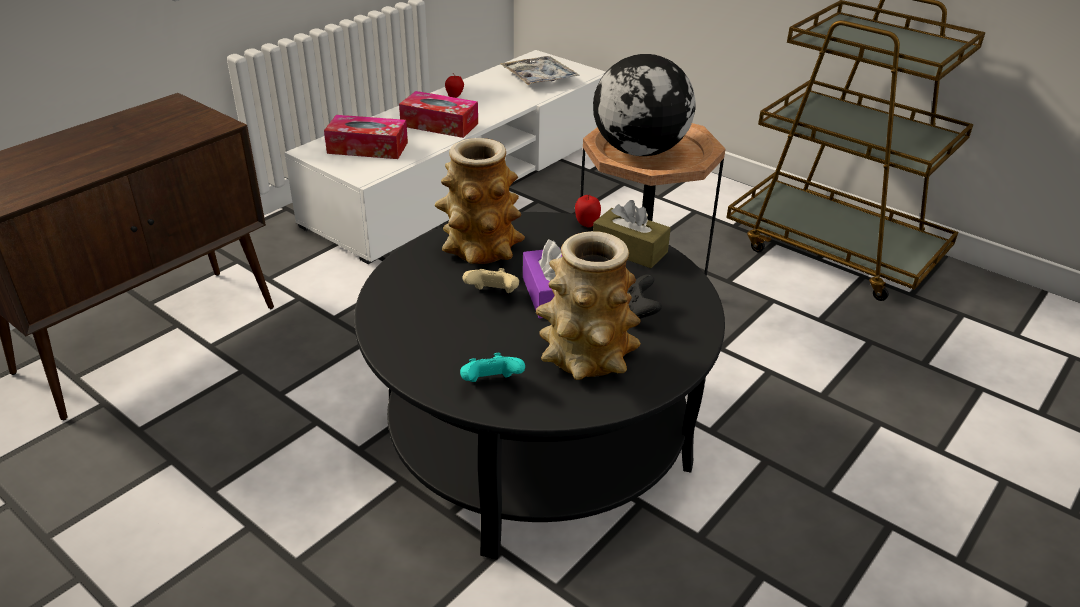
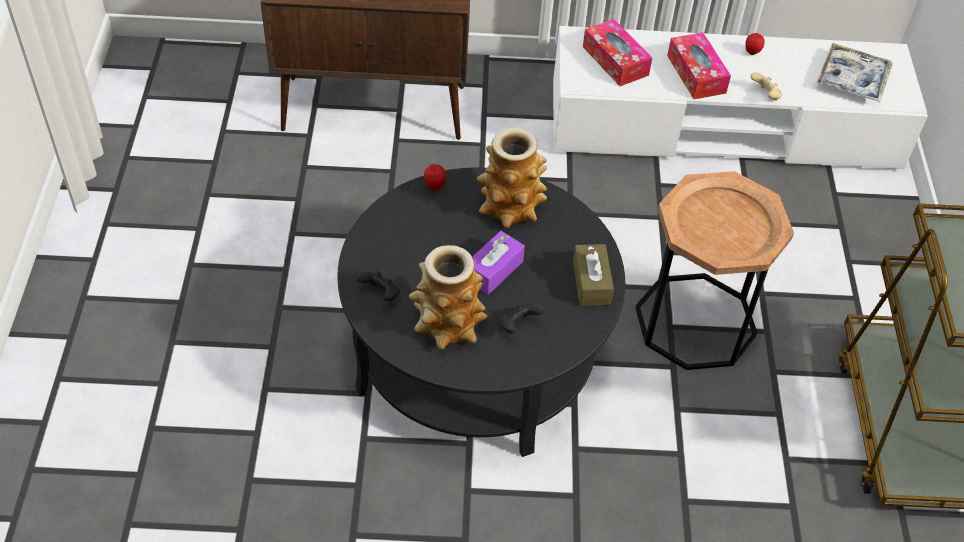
camera: 50 degrees right, 15 degrees up
turquoise game controller [460,353,525,382] -> black game controller [356,271,400,301]
beige game controller [462,268,519,293] -> beige game controller moved to [750,72,782,101]
apple [575,193,601,227] -> apple moved to [424,164,447,191]
globe [593,54,696,156] -> none

